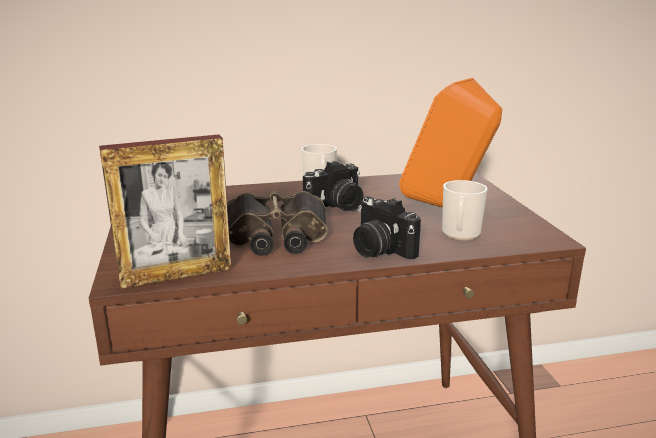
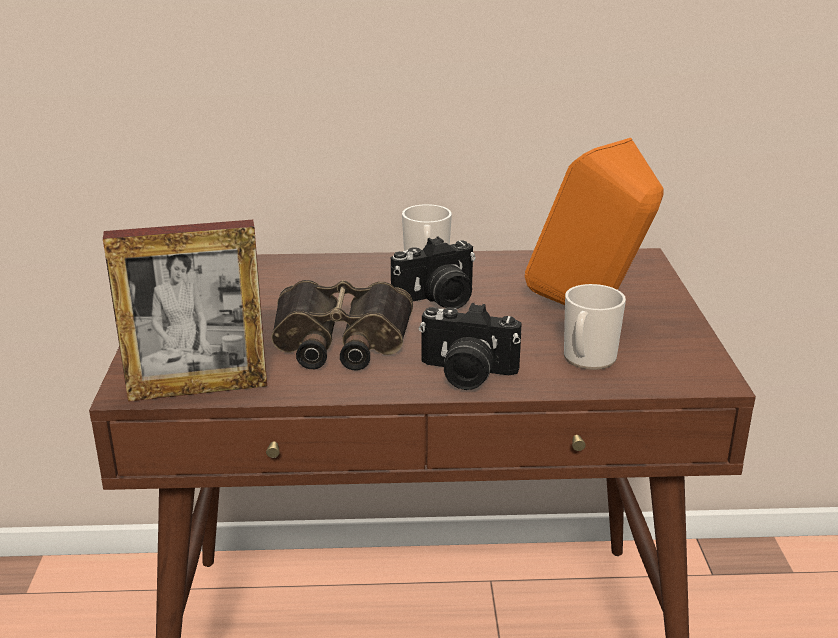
camera: 10 degrees right, 5 degrees up
camera [353,197,421,259] -> camera turned 45 degrees counterclockwise [419,303,522,390]

